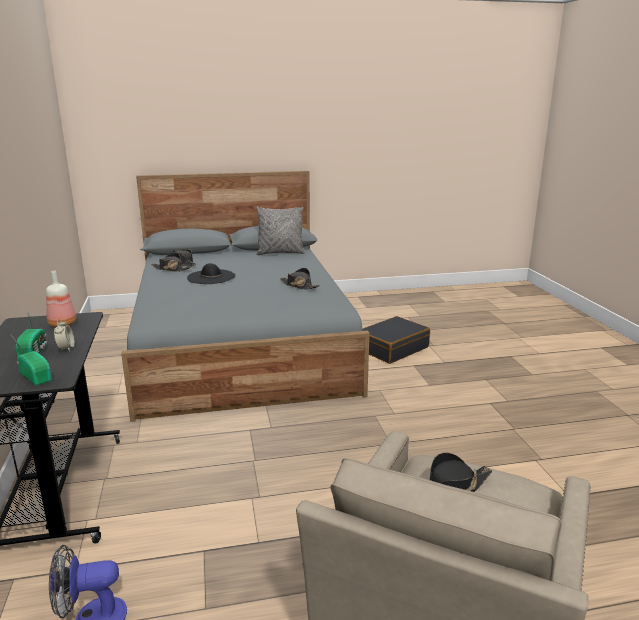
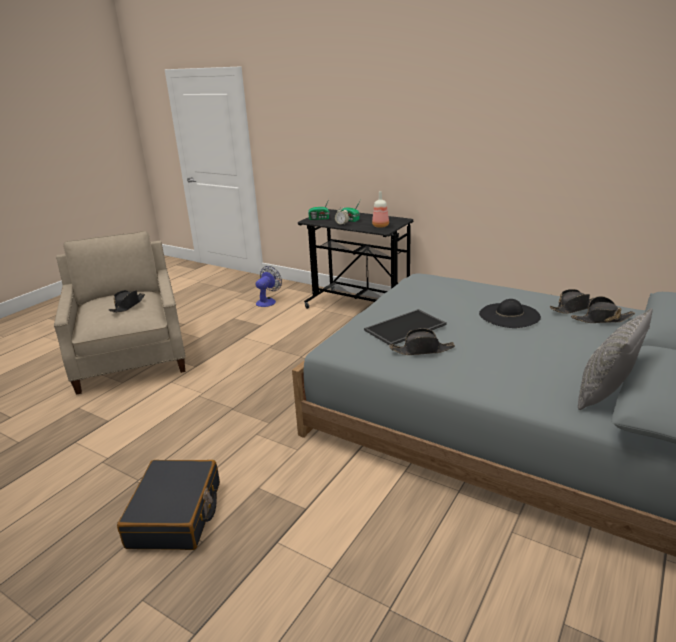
camera: 135 degrees right, 5 degrees up
black suitcase [362,316,430,364] -> black suitcase moved to [117,460,220,550]
none -> tray [364,309,447,345]

